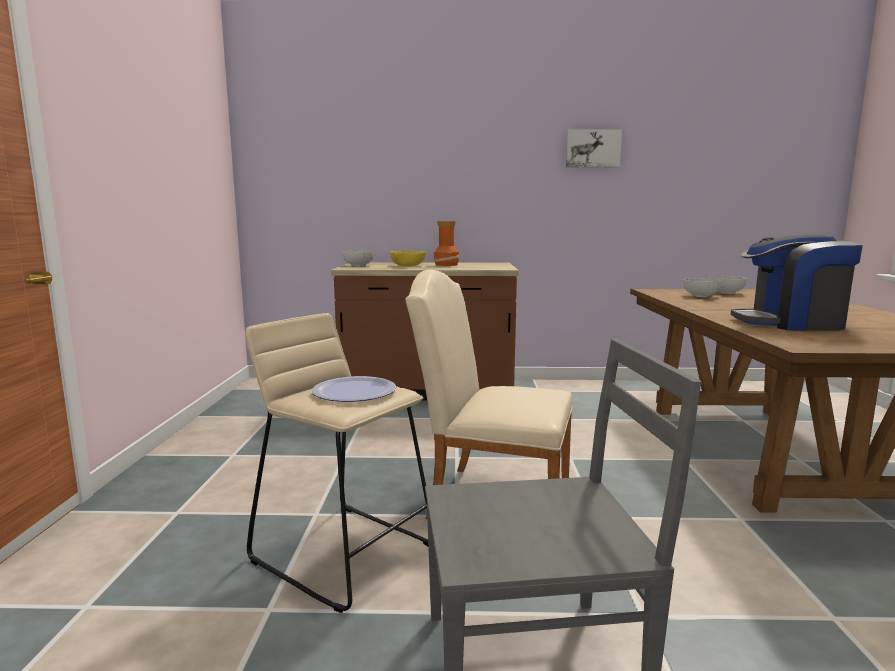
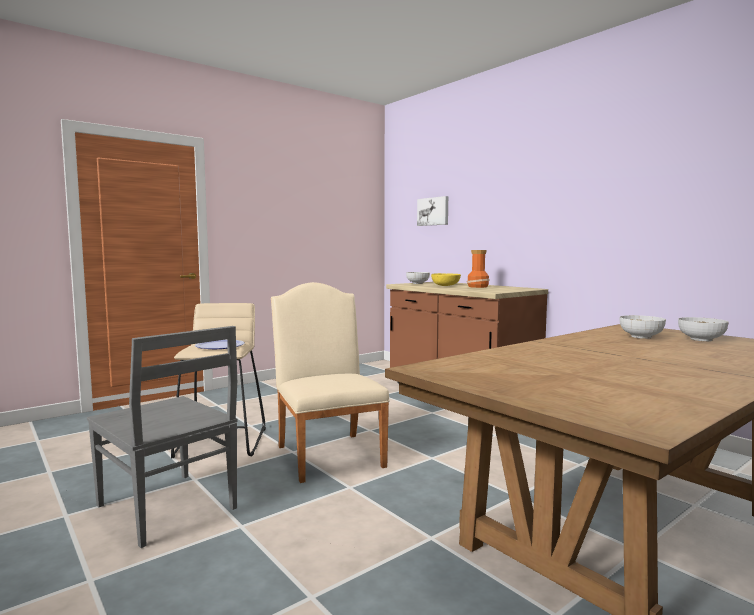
camera: 50 degrees right, 5 degrees down
picture [566,129,622,168] -> picture moved to [417,196,448,226]
coffee machine [731,234,863,331] -> none

